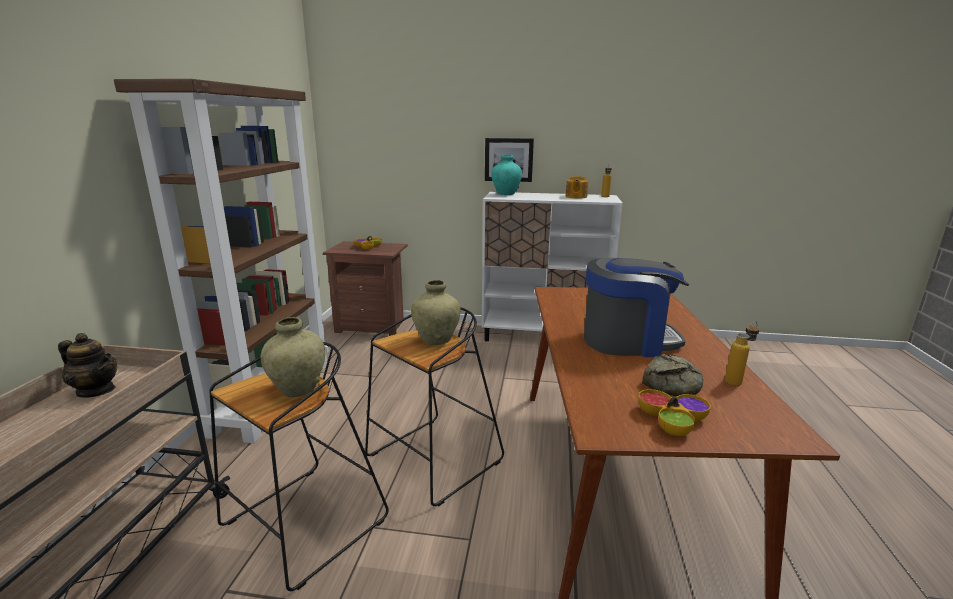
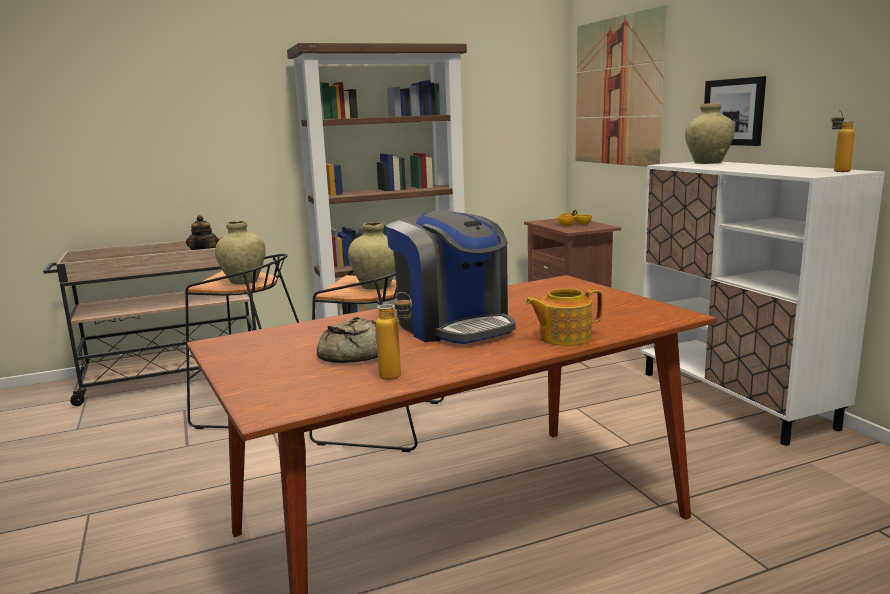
camera: 60 degrees right, 5 degrees down
turquoise vase [491,155,522,195] -> beige vase [685,103,735,164]
teapot [566,176,588,199] -> teapot moved to [525,288,603,346]
bowl [638,389,711,436] -> none
none -> picture [576,5,667,167]

